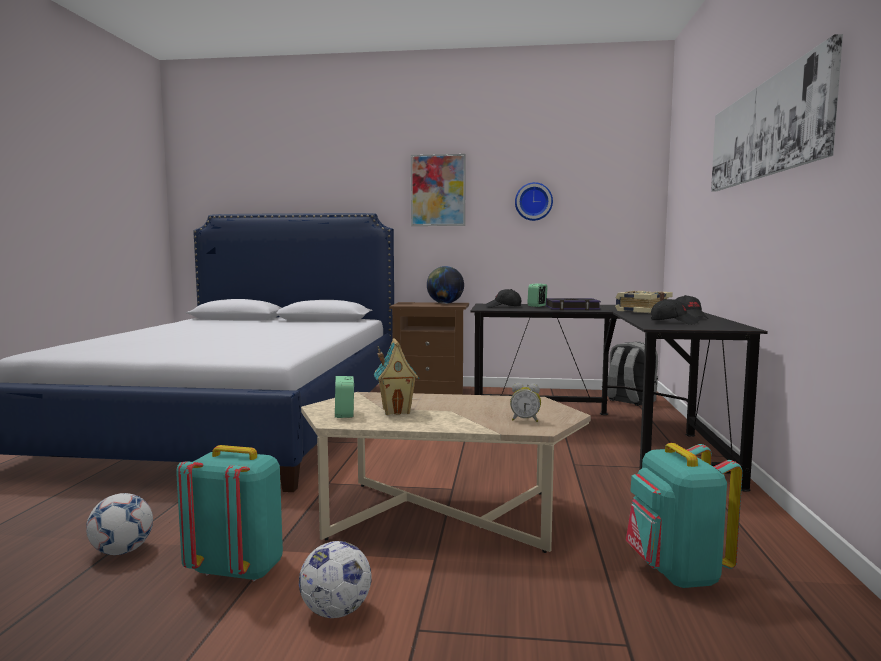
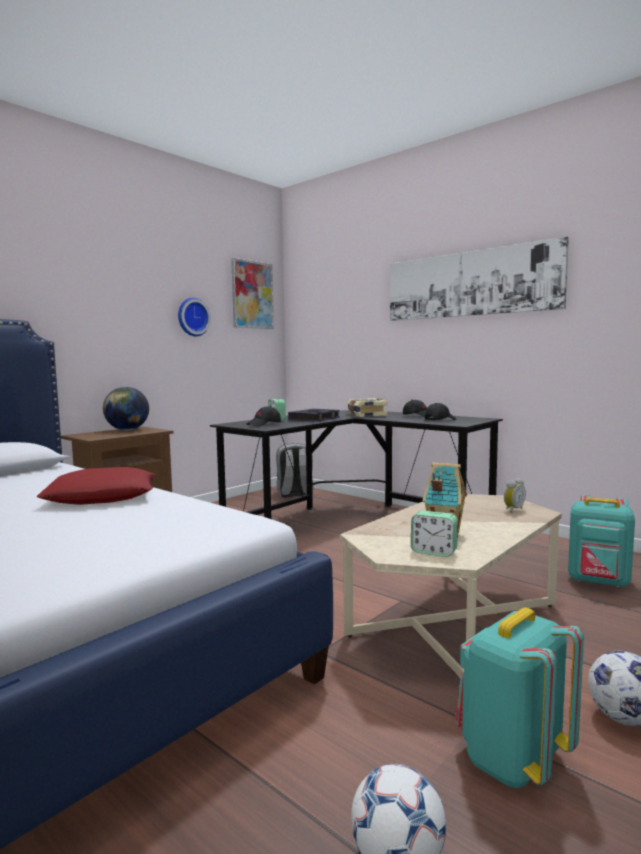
camera: 55 degrees left, 0 degrees up
picture [411,154,466,226] -> picture moved to [231,258,274,329]
none -> red pillow [37,467,156,505]

